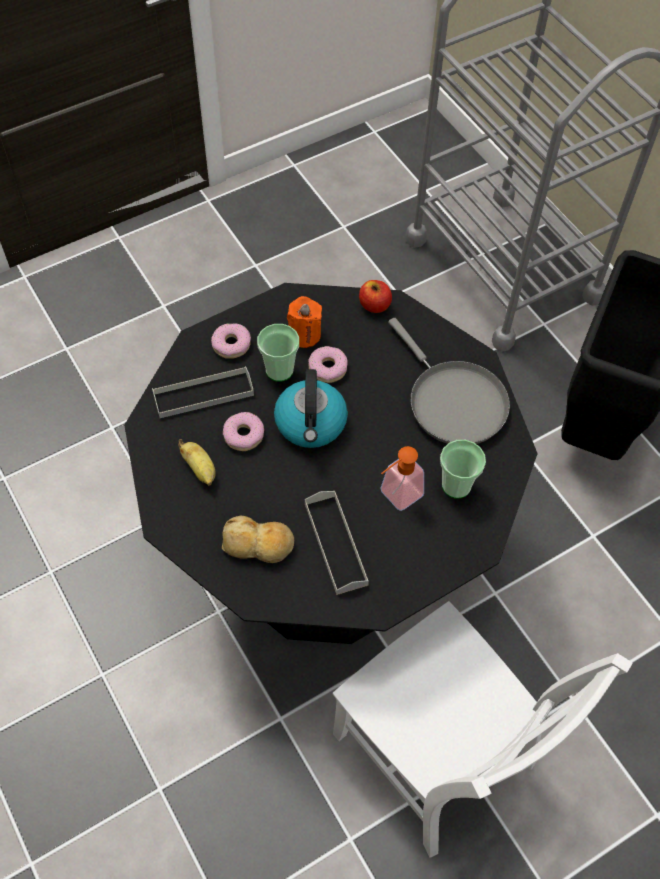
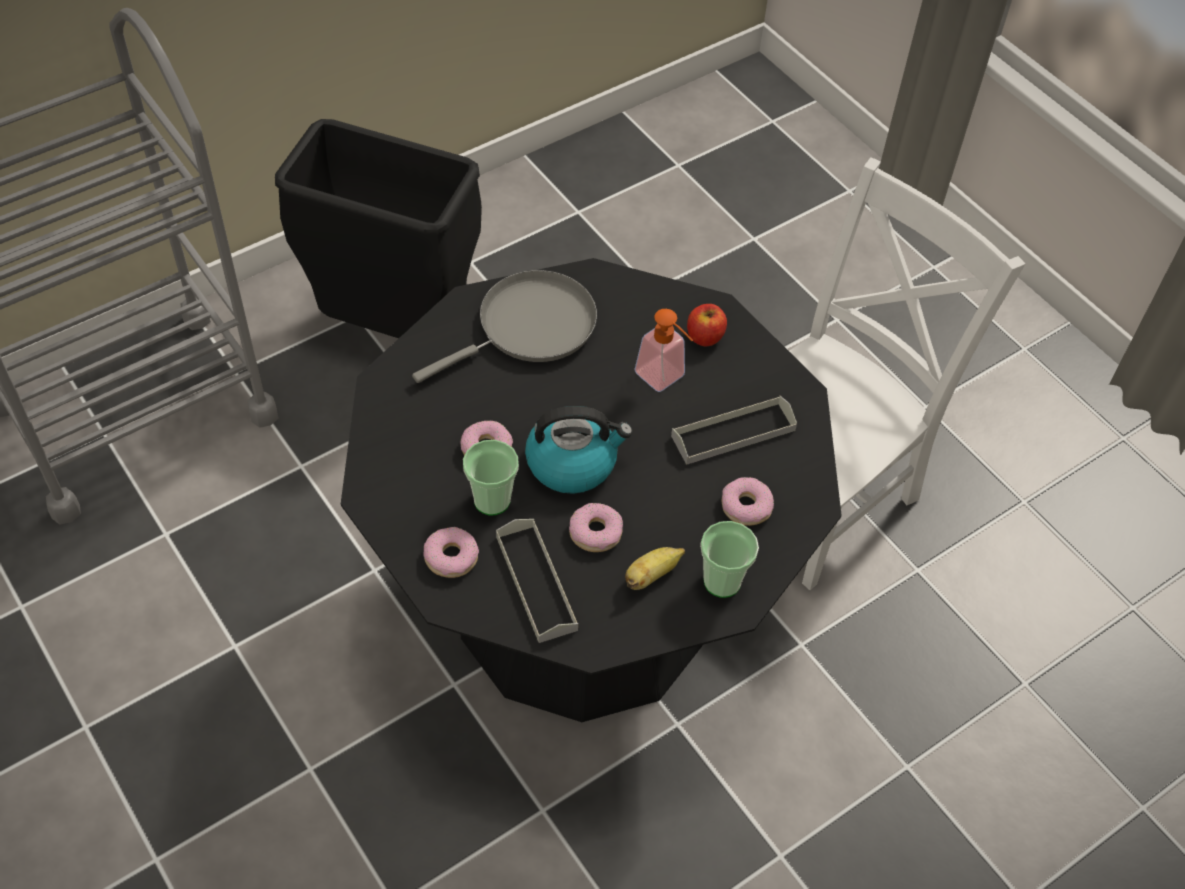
camera: 95 degrees left, 5 degrees down
bread [222,516,294,563] -> donut [722,477,774,526]
orange candle [287,296,322,348] -> none
apple [359,280,392,313] -> apple moved to [687,304,727,346]
cup [440,440,486,499] -> cup moved to [700,521,759,598]

